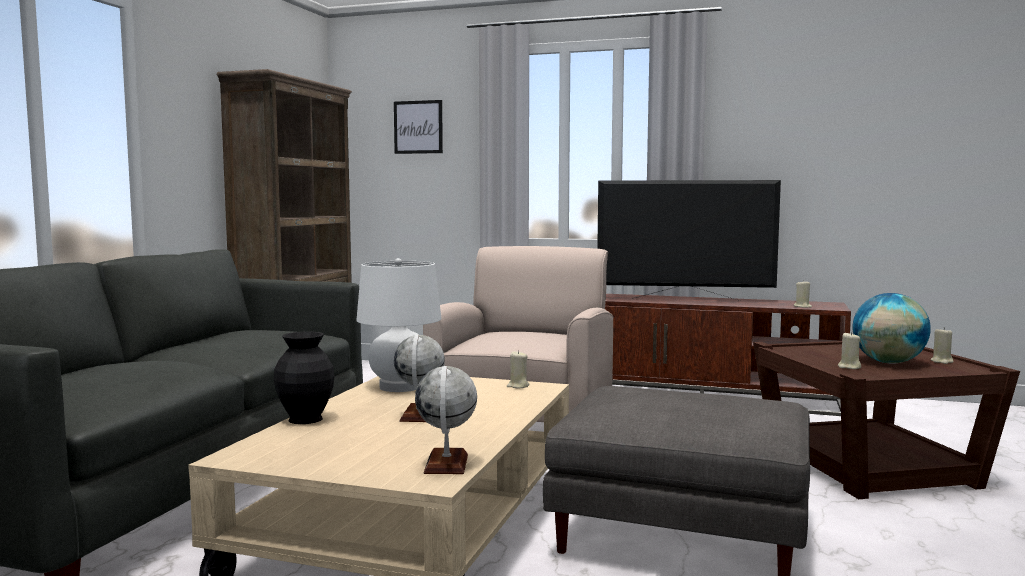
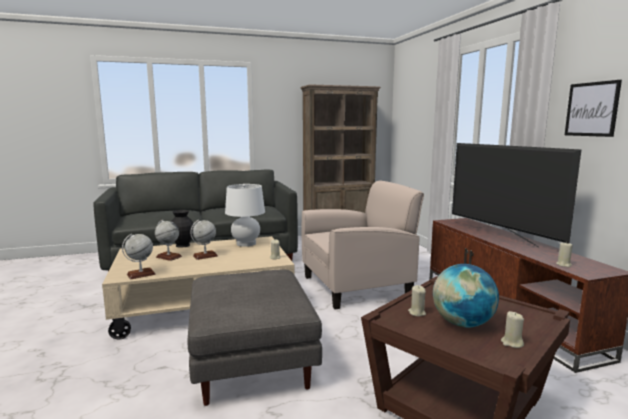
camera: 55 degrees right, 5 degrees up
picture [394,100,443,154] -> picture moved to [565,80,622,137]
none -> globe [155,220,182,261]

